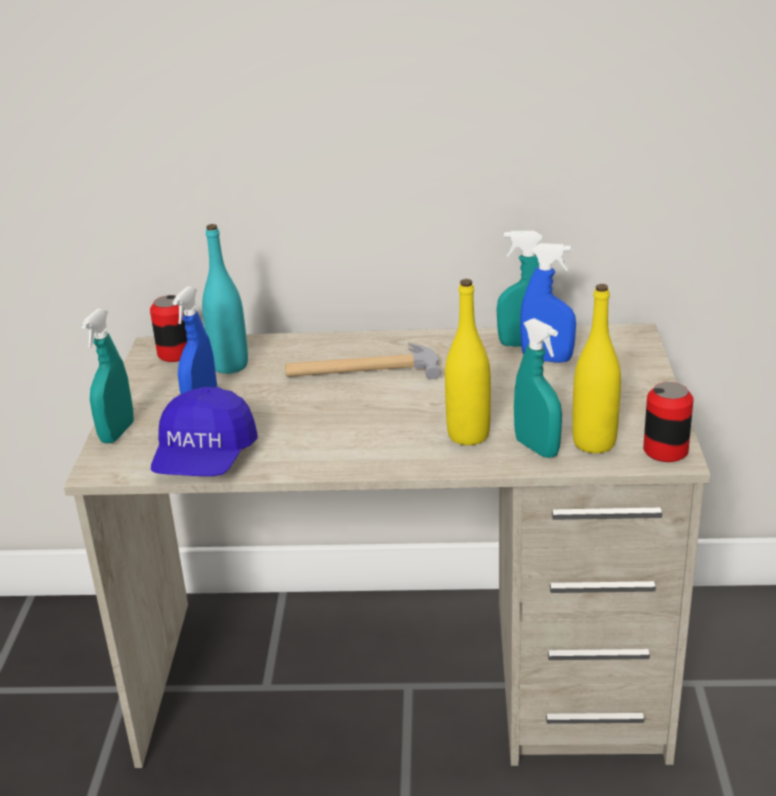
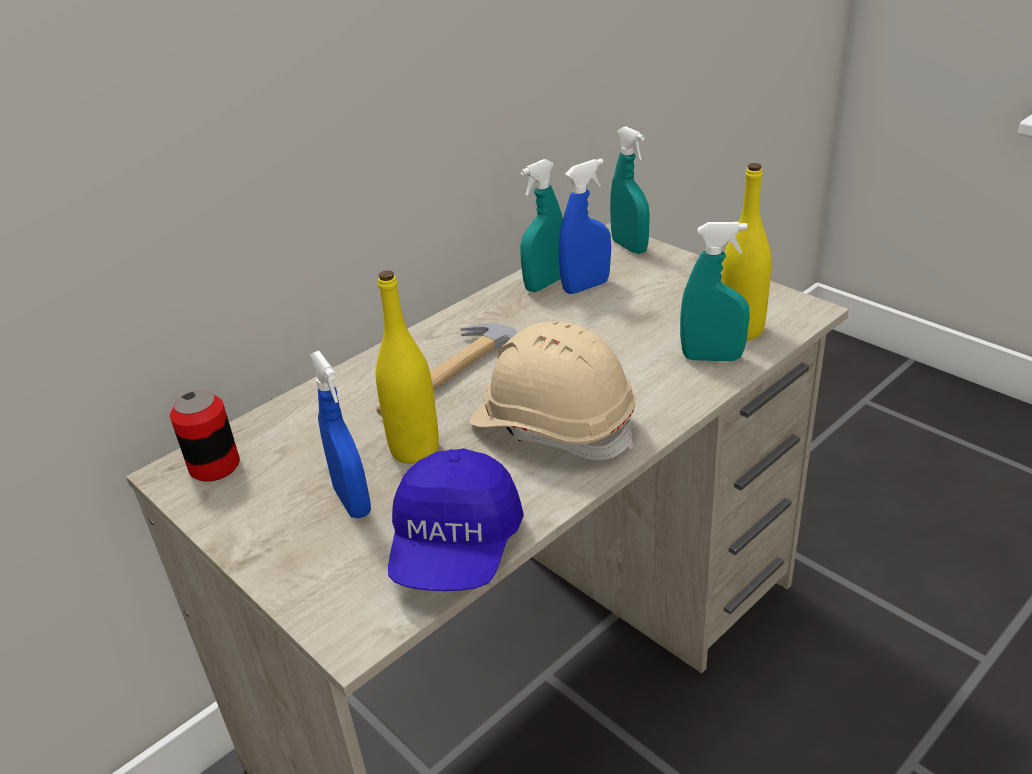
camera: 45 degrees left, 5 degrees up
turquoise spray bottle [81,309,134,443] -> turquoise spray bottle moved to [610,126,650,254]
blue cap [151,387,258,476] -> blue cap turned 45 degrees clockwise [388,448,524,591]
turquoise bottle [202,224,248,374] -> none
yellow bottle [445,279,491,445] -> yellow bottle moved to [376,270,439,464]
can [643,382,694,462] -> none
none -> beige hard hat [469,321,636,460]

